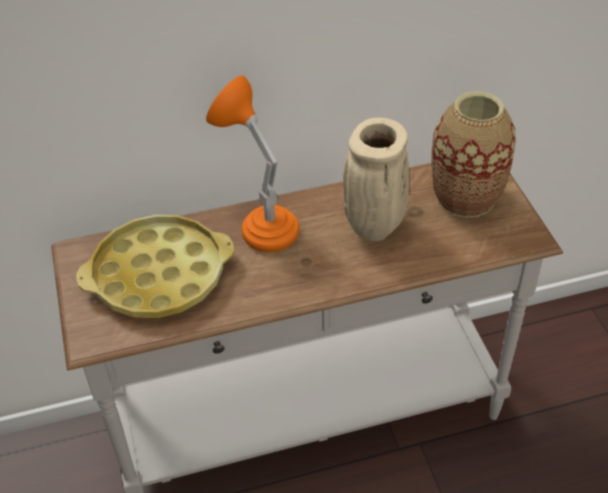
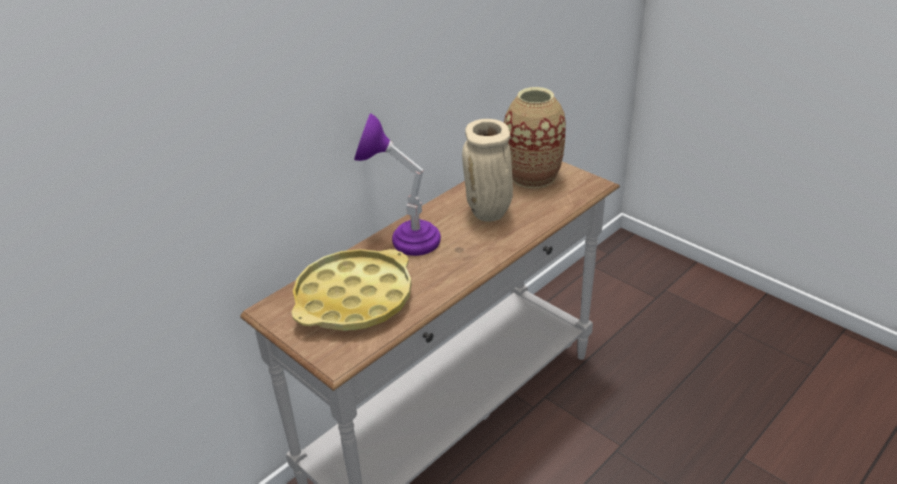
camera: 30 degrees left, 10 degrees down
orange table lamp [206,76,300,252] -> purple table lamp [354,113,441,256]

